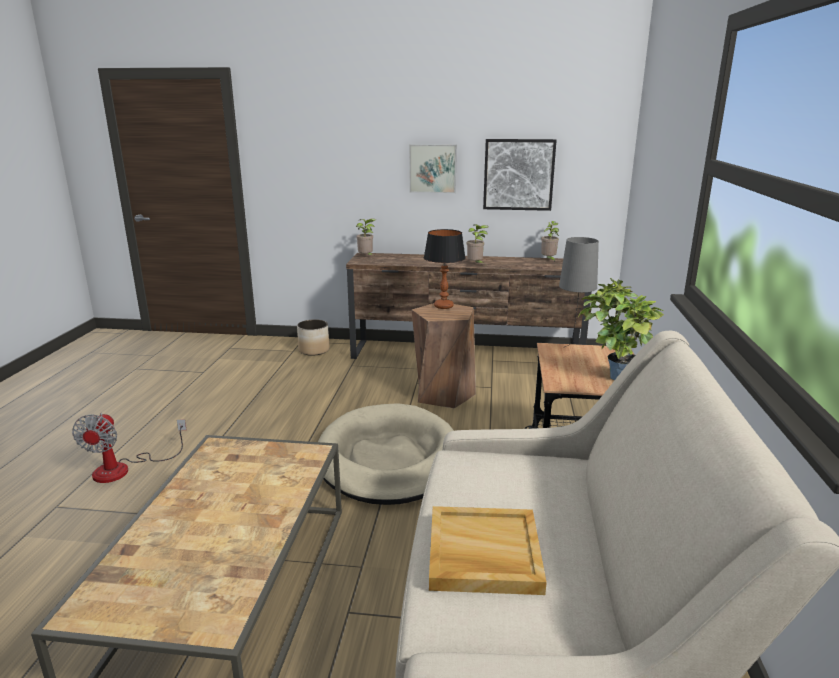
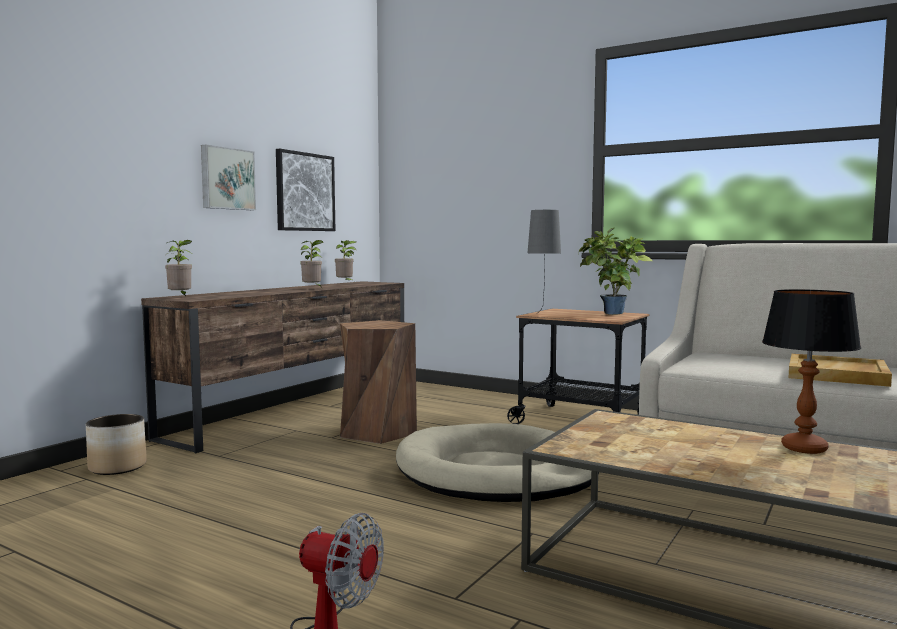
camera: 65 degrees left, 15 degrees down
table lamp [424,229,466,309] -> table lamp moved to [762,289,861,454]

